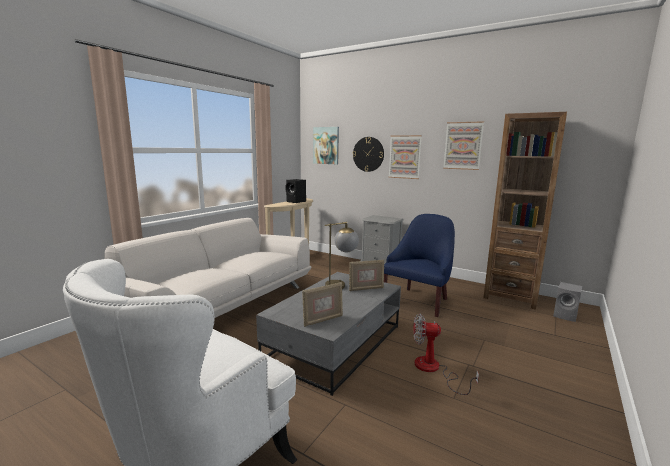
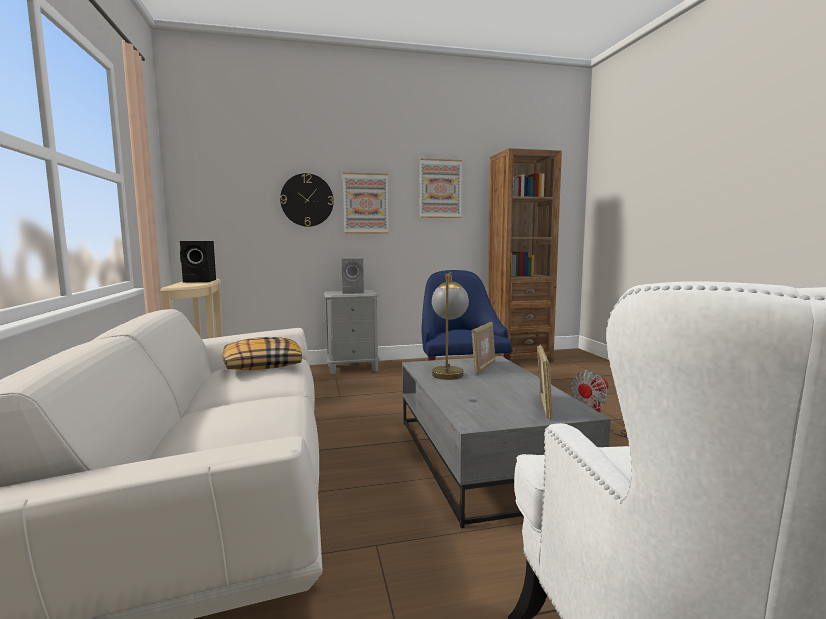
camera: 45 degrees left, 5 degrees down
picture [313,127,339,164] -> none
grey speaker [553,282,582,322] -> grey speaker moved to [341,258,364,294]
none -> pillow [223,337,302,370]

